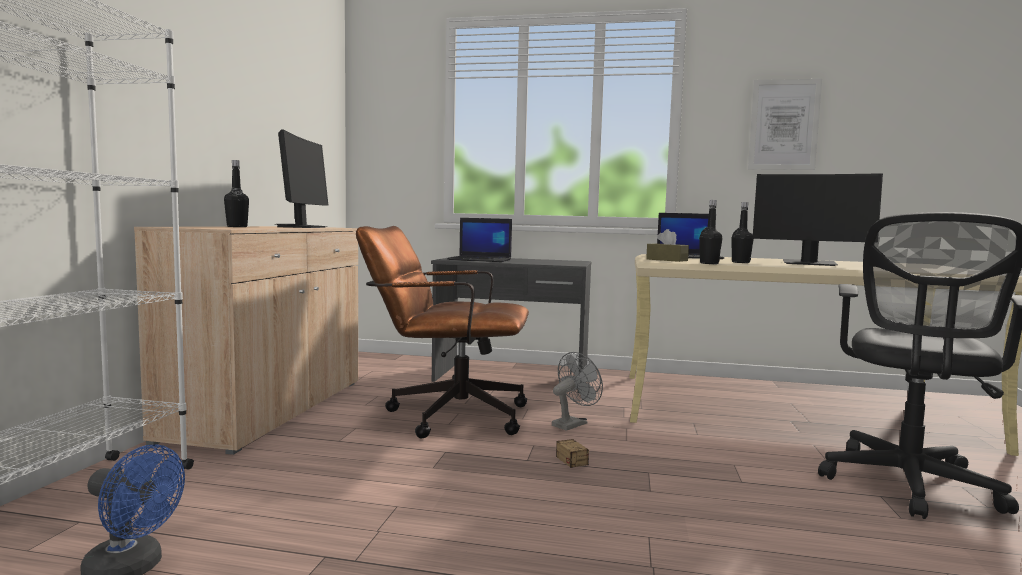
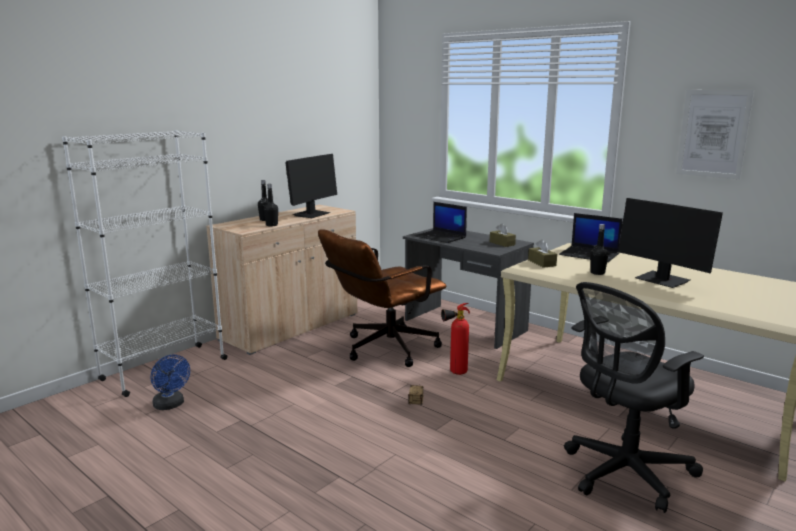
camera: 30 degrees right, 10 degrees up
brown office chair [356,226,529,439] -> brown office chair turned 75 degrees counterclockwise [318,229,446,367]
grey fan [552,352,603,431] -> fire extinguisher [441,303,470,375]
black bottle [699,200,722,264] -> black bottle moved to [264,184,278,226]
none -> brown tissue box [490,223,516,247]

